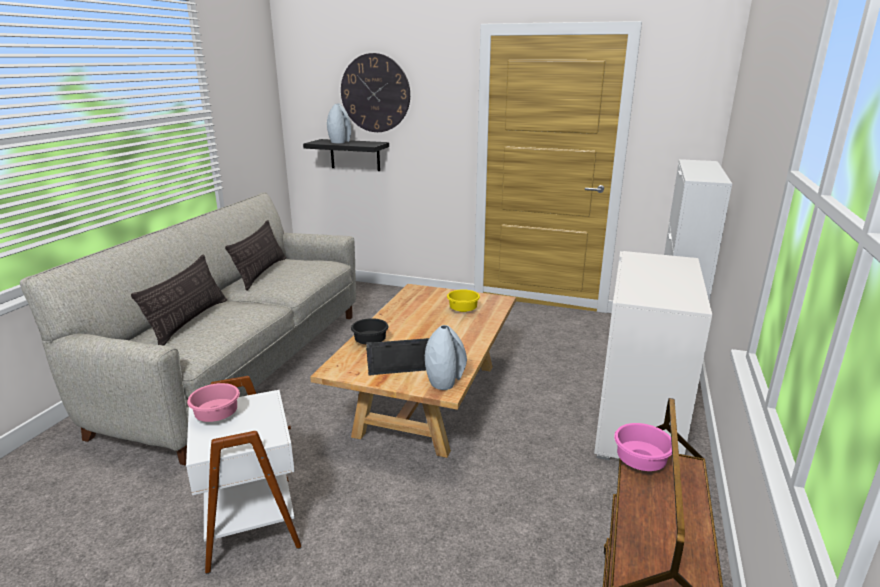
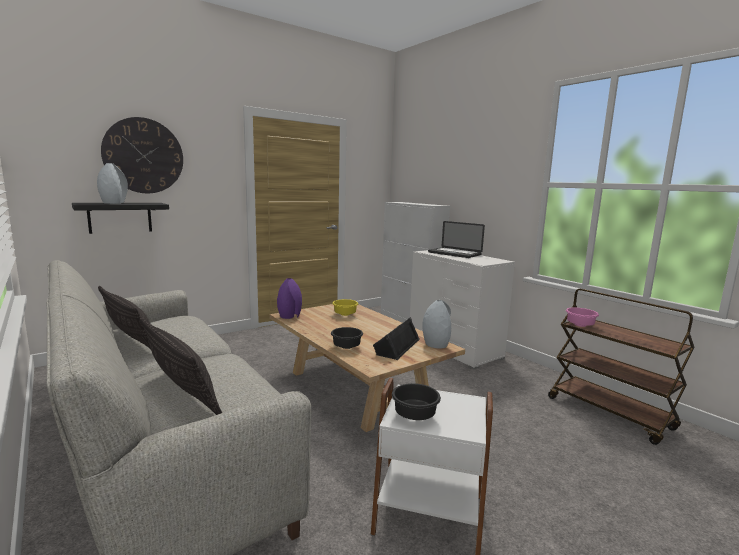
camera: 55 degrees left, 10 degrees down
pink bowl [187,383,240,422] -> black bowl [392,383,441,420]
none -> purple vase [277,278,302,319]
none -> laptop [428,221,485,258]

